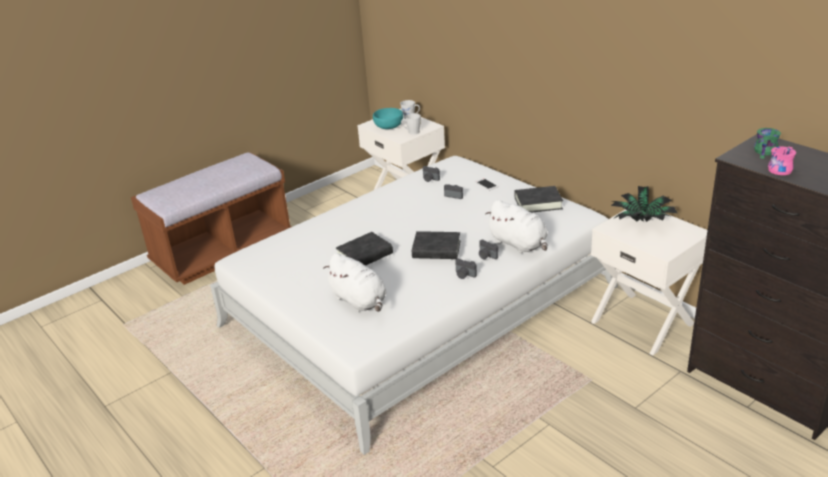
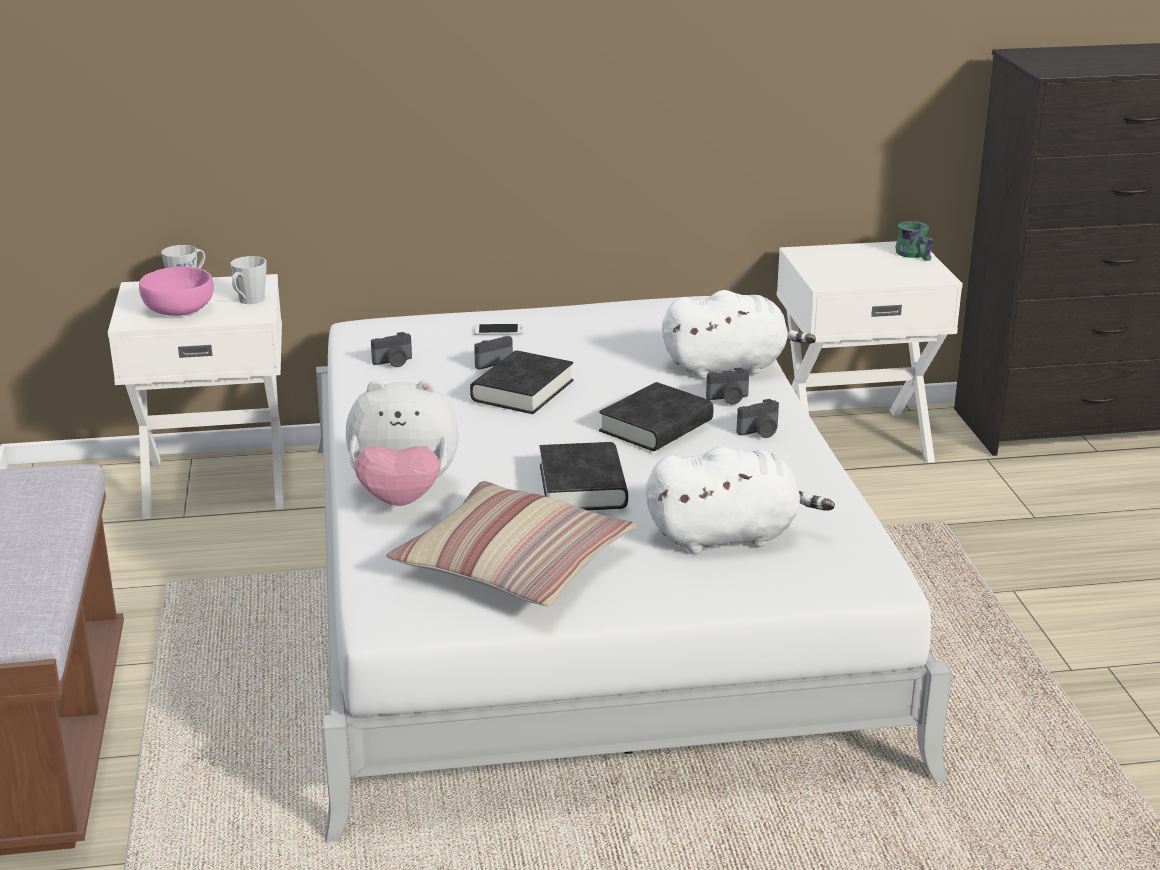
camera: 60 degrees left, 5 degrees down
turquoise bowl [373,108,403,129] -> pink bowl [139,267,214,316]
black book [515,186,563,213] -> black book moved to [470,350,573,414]
potted plant [611,186,677,222] -> none
green mug [754,128,781,159] -> green mug moved to [895,221,934,261]
pink mug [768,146,796,175] -> none
none -> plush toy [346,380,459,506]
none -> pillow [387,481,637,606]

